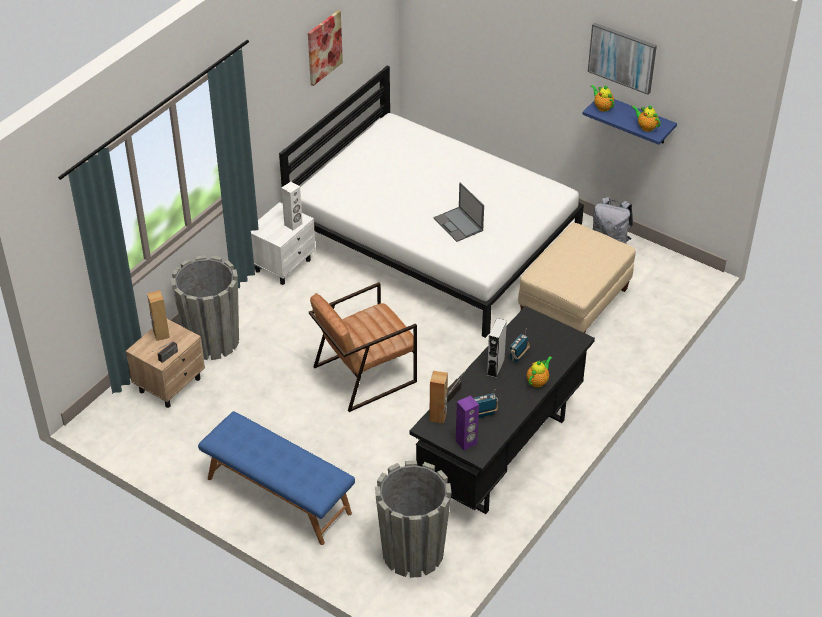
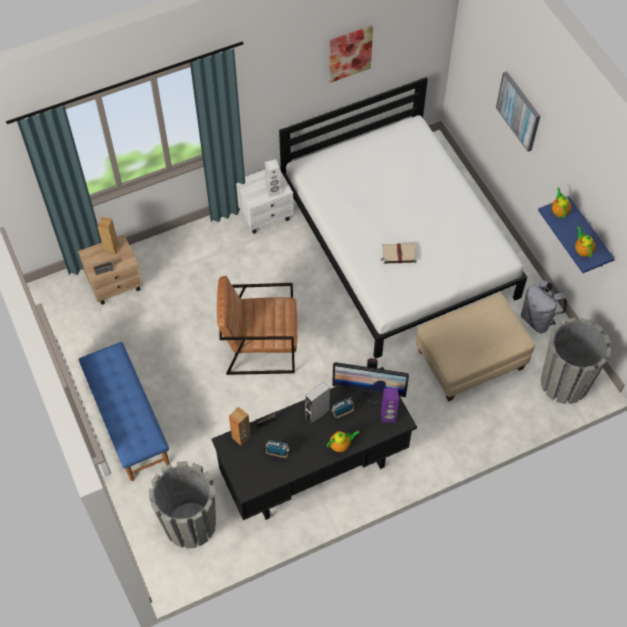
camera: 30 degrees right, 15 degrees up
grey planter [171,255,239,360] -> grey planter moved to [540,318,611,404]
laptop [433,182,484,242] -> beige book [381,243,417,264]
purple speaker [456,396,479,450] -> purple speaker moved to [381,388,399,423]
picture [588,23,657,95] -> picture moved to [496,71,540,152]
none -> monitor [332,358,409,404]

